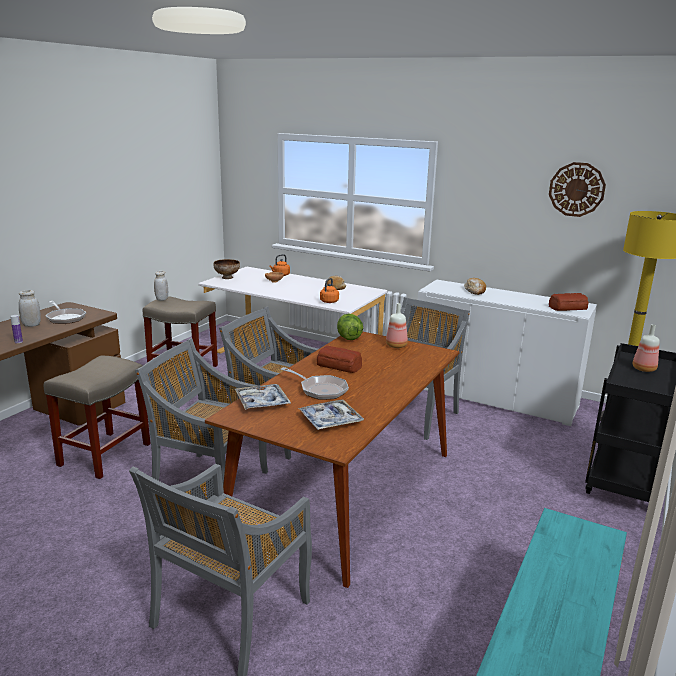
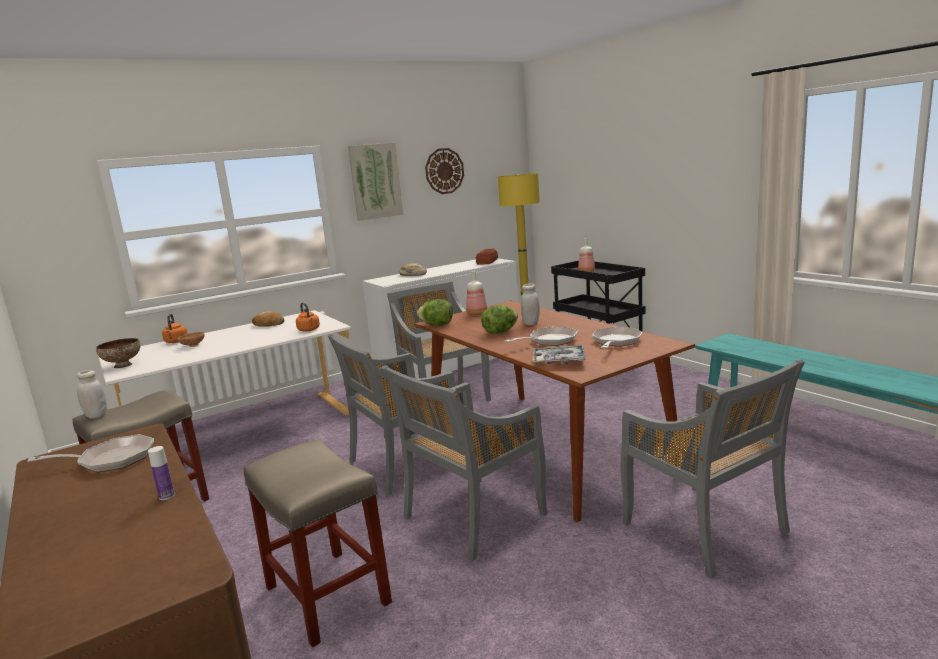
camera: 60 degrees left, 5 degrees down
white jar [19,290,41,327] -> white jar moved to [521,283,540,325]
tray [298,399,364,430] -> frying pan [592,327,642,348]
bread [317,345,362,373] -> lettuce [481,305,518,334]
none -> picture [348,143,403,221]

